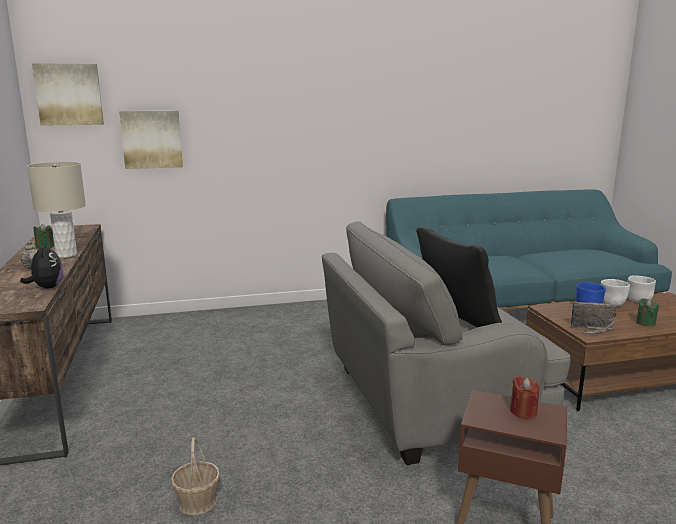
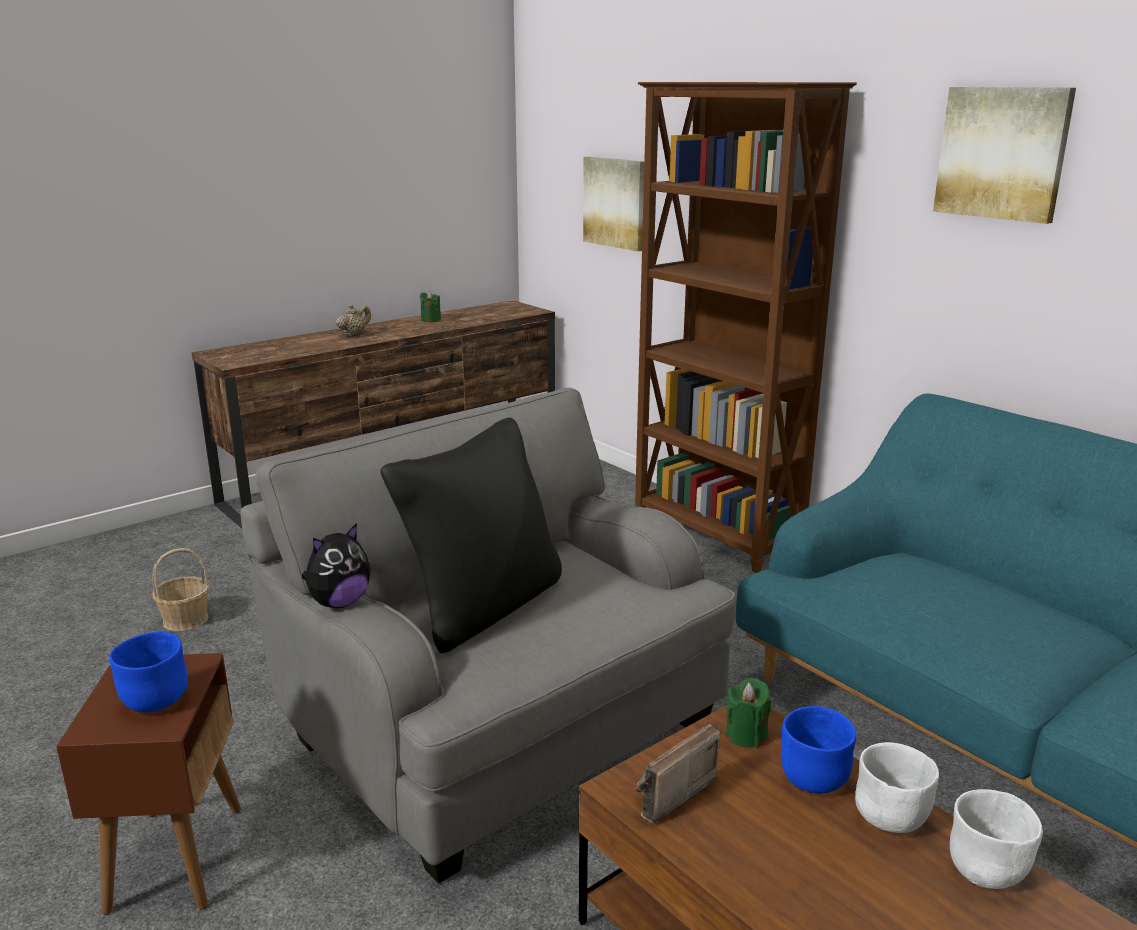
camera: 65 degrees right, 5 degrees up
plush toy [20,242,63,289] -> plush toy moved to [302,523,370,608]
beige table lamp [27,162,86,258] -> none
picture [32,63,104,126] -> picture moved to [933,87,1076,224]
red candle [510,376,540,419] -> blue bowl [109,632,188,712]
radio [570,302,617,334] -> radio turned 60 degrees clockwise [635,724,721,823]
green candle [636,298,659,327] -> green candle moved to [726,678,771,748]
none -> brown bookcase [635,82,857,573]

